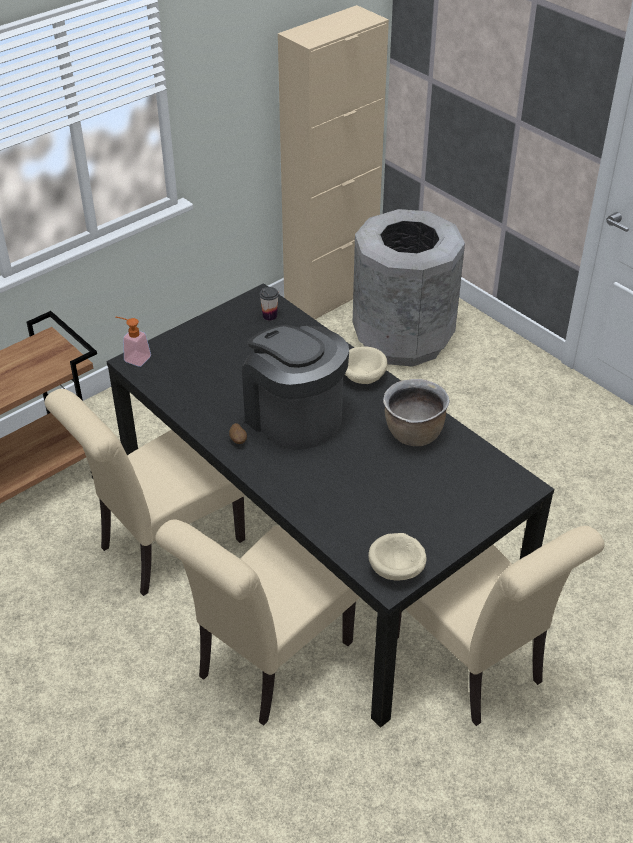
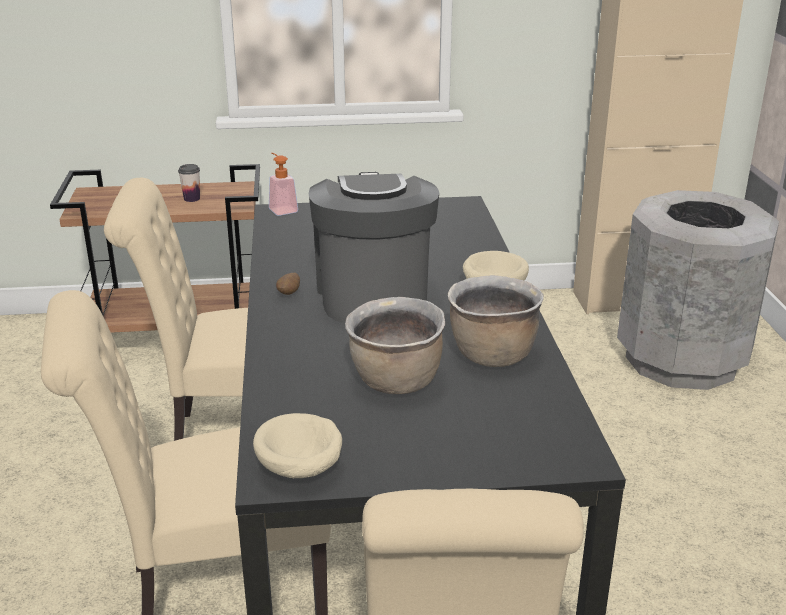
camera: 35 degrees right, 15 degrees down
cup [259,287,279,321] -> cup moved to [178,164,200,202]
none -> brown cooking pot [345,297,445,394]

